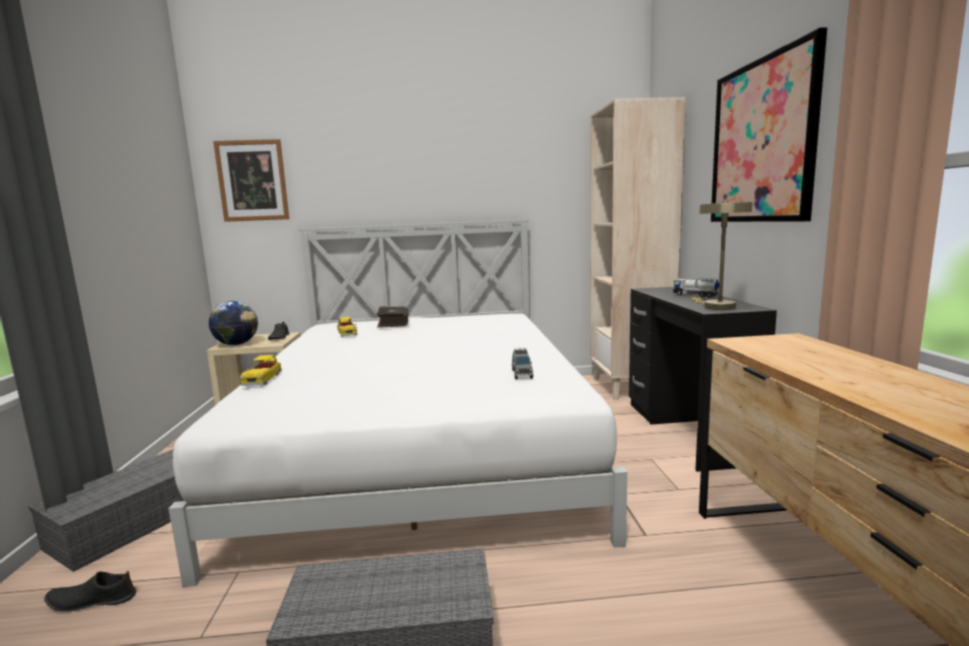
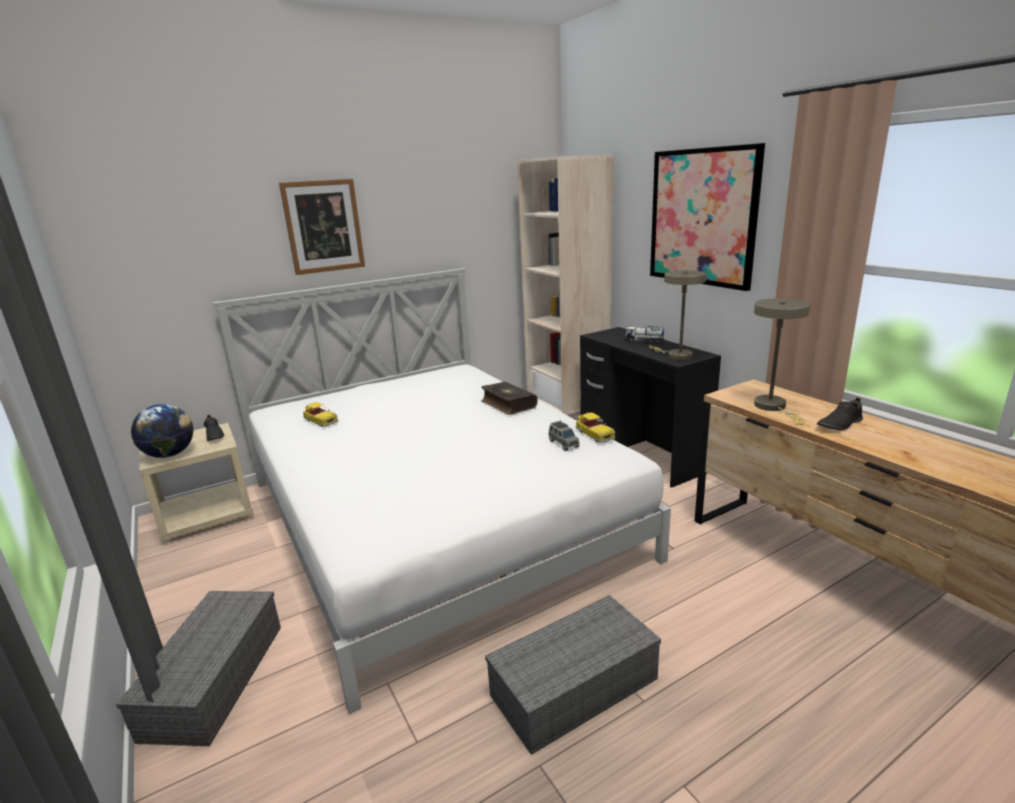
camera: 25 degrees left, 10 degrees up
black shoe [44,571,136,612] -> black shoe moved to [817,397,863,430]
picture [213,139,289,222] -> picture moved to [279,179,365,275]
toy car [240,355,282,386] -> toy car moved to [576,412,615,443]
book [376,307,409,328] -> book moved to [481,381,537,415]
none -> beige table lamp [754,298,810,425]

